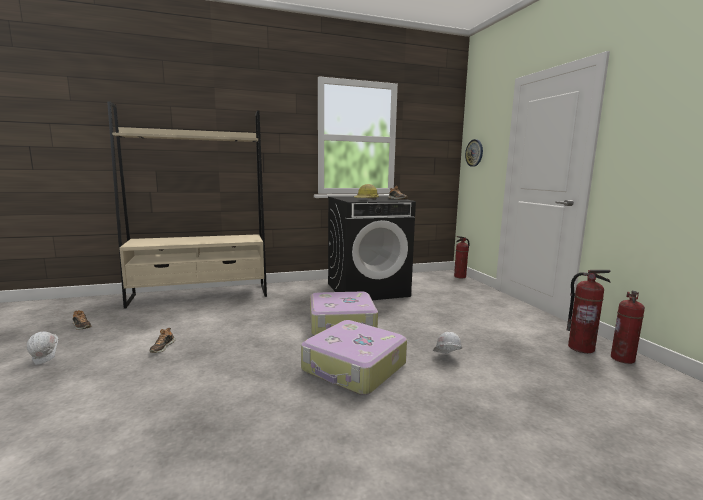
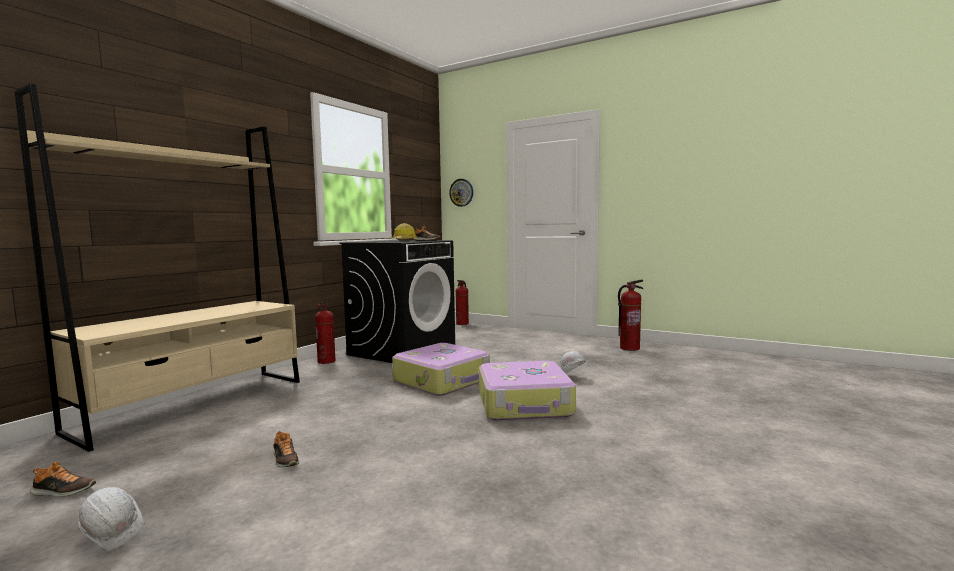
camera: 40 degrees left, 5 degrees down
fire extinguisher [611,291,645,364] -> fire extinguisher moved to [315,302,335,364]

